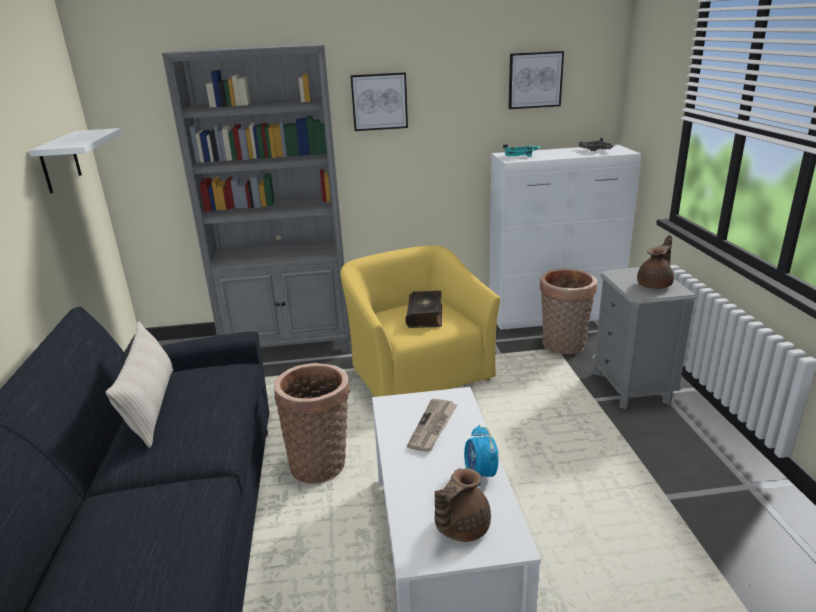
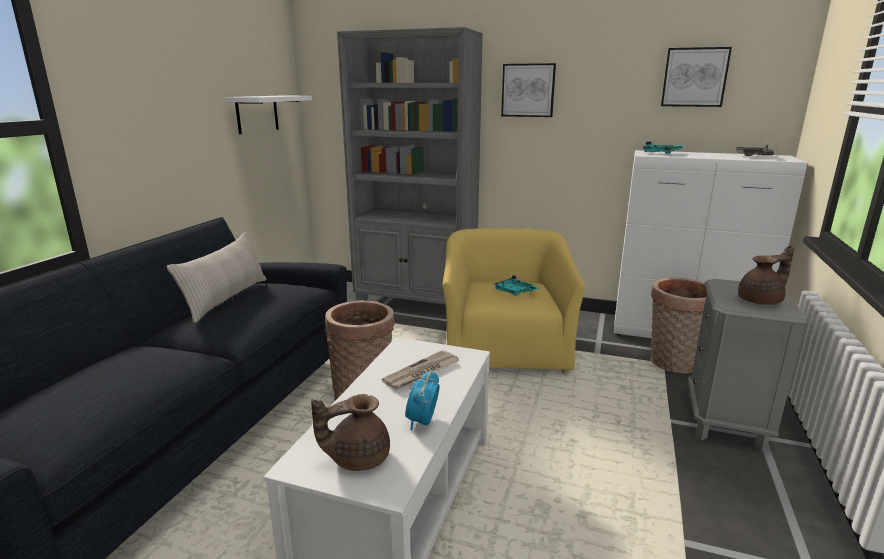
camera: 25 degrees right, 5 degrees down
book [405,291,442,328] -> turquoise tray [494,275,539,296]

